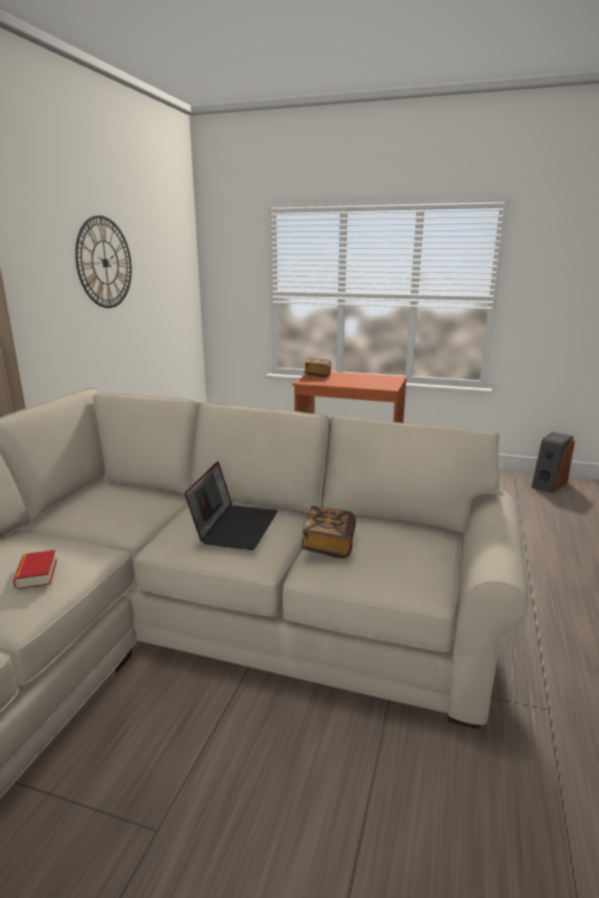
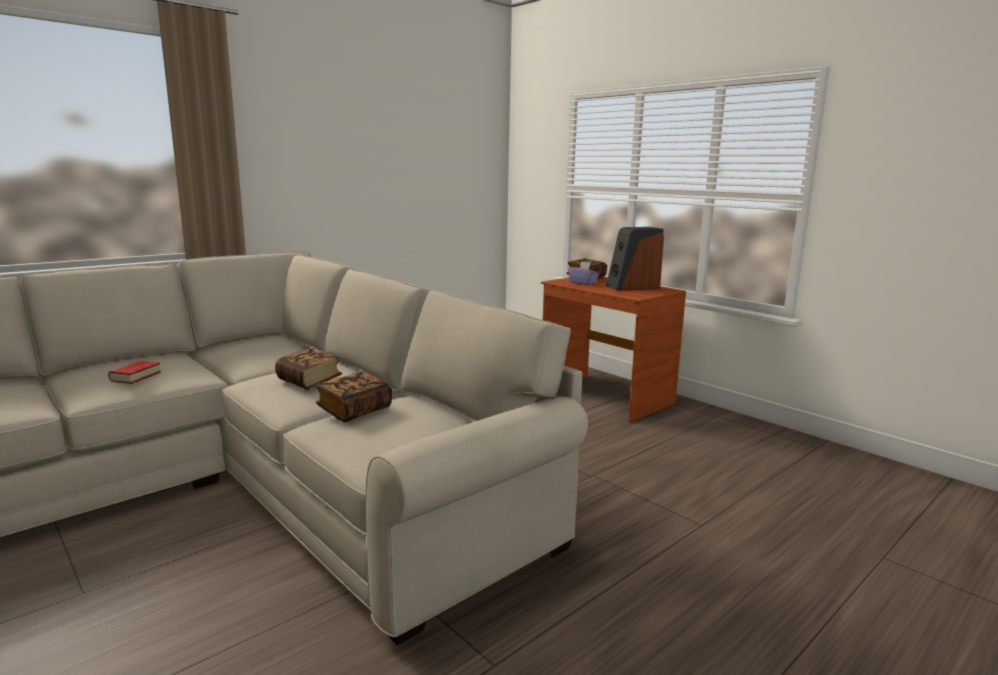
camera: 30 degrees right, 5 degrees down
wall clock [75,215,132,308] -> none
laptop [184,461,278,550] -> book [275,348,342,390]
speaker [531,432,575,493] -> speaker moved to [606,227,664,290]
none -> purple tissue box [568,261,599,285]

